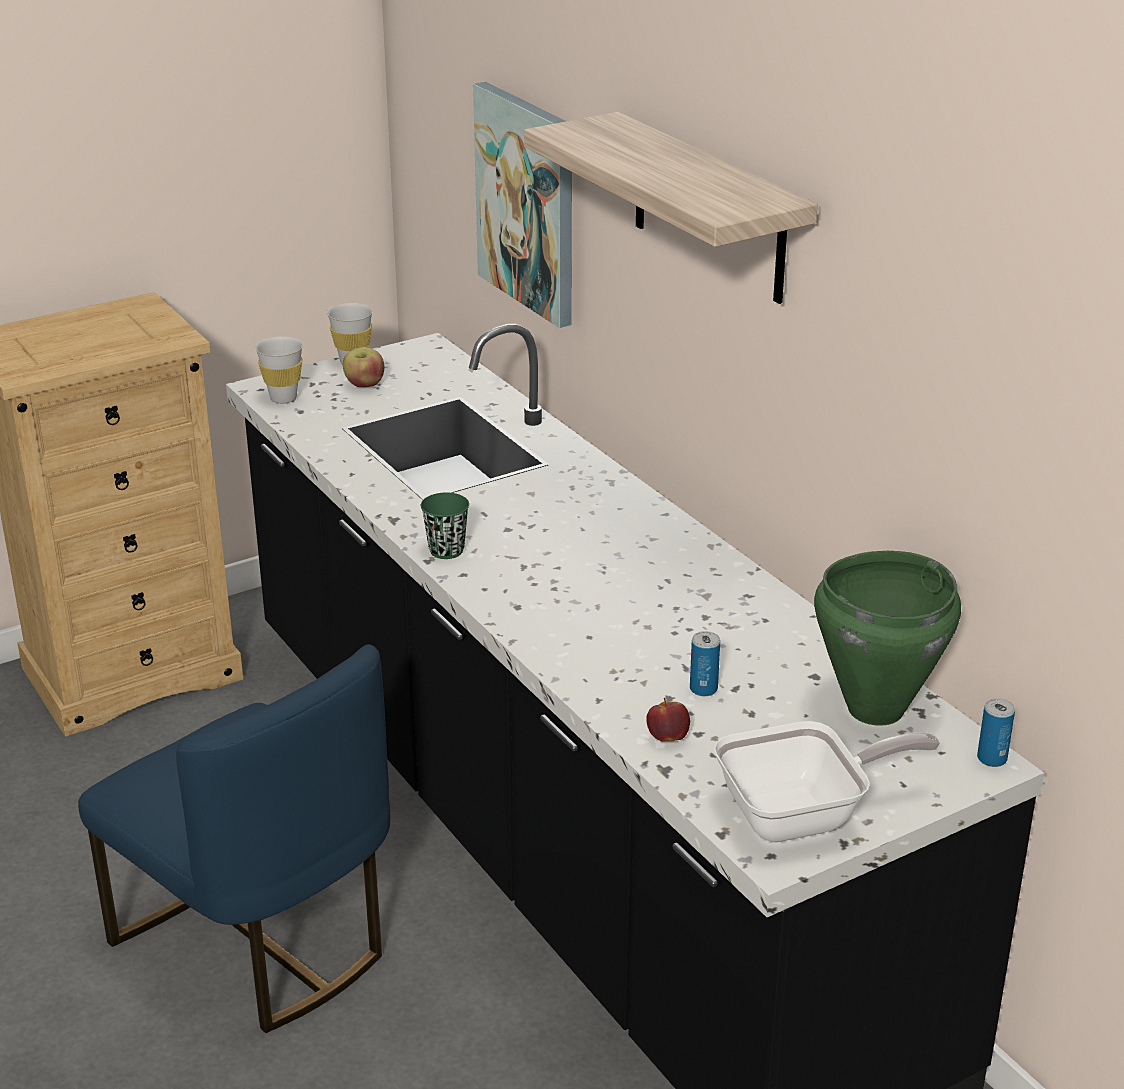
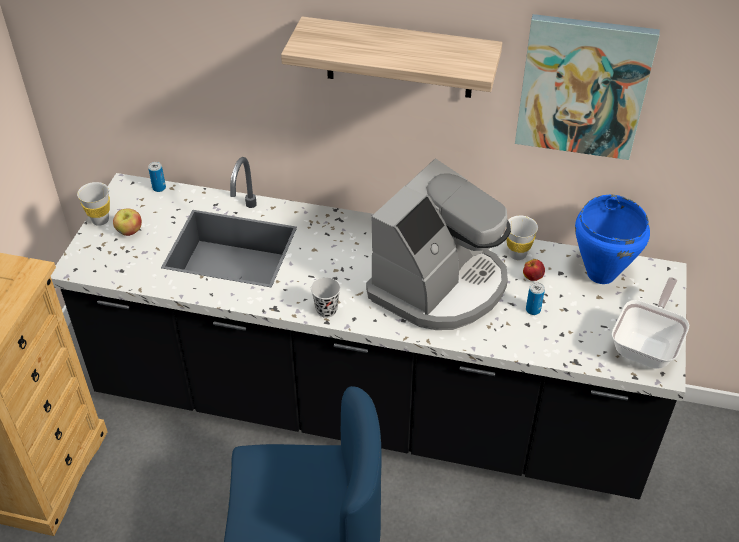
camera: 45 degrees left, 15 degrees up
white cup [255,336,303,404] -> white cup moved to [506,216,538,260]
green cup [421,493,469,559] -> black cup [311,277,341,318]
picture [473,82,572,328] -> picture moved to [515,14,660,160]
apple [646,698,690,742] -> apple moved to [523,259,545,281]
green cooking pot [814,551,961,726] -> blue cooking pot [575,195,650,284]
can [977,698,1015,767] -> can moved to [148,162,166,192]
none -> coffee machine [366,159,511,330]

